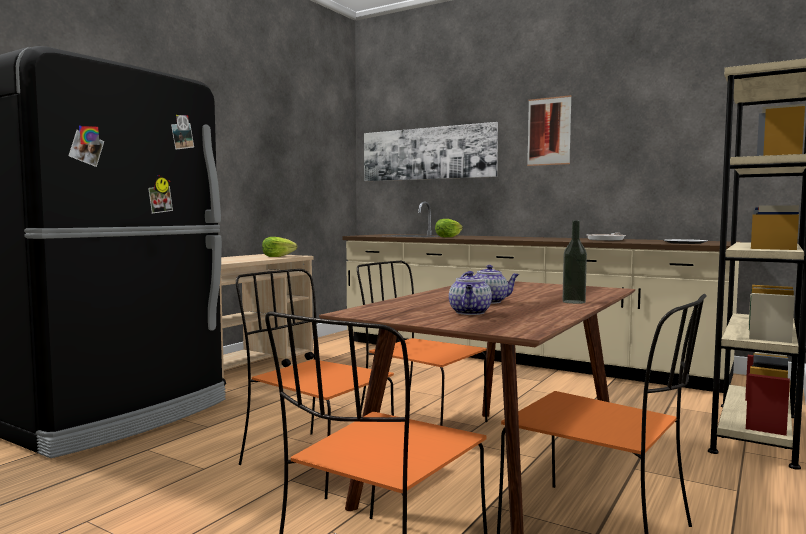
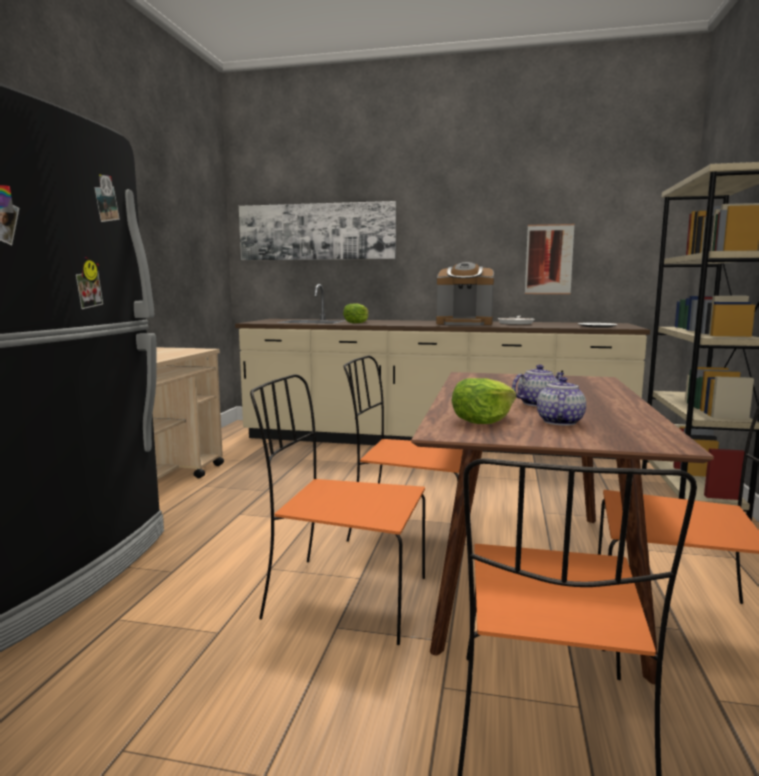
camera: 20 degrees left, 5 degrees up
lettuce [262,237,297,257] -> lettuce moved to [451,378,516,424]
teapot [449,271,492,315] -> teapot turned 150 degrees counterclockwise [537,377,586,426]
picture [527,95,572,166] -> picture moved to [525,224,575,294]
bottle [563,221,587,304] -> none
none -> coffee machine [436,262,494,325]

